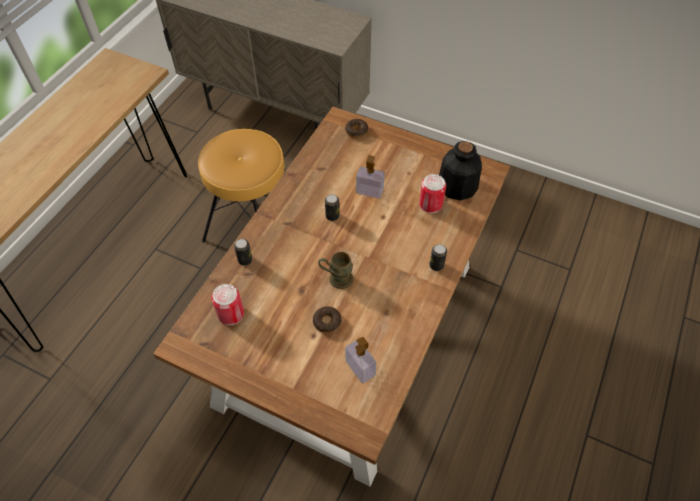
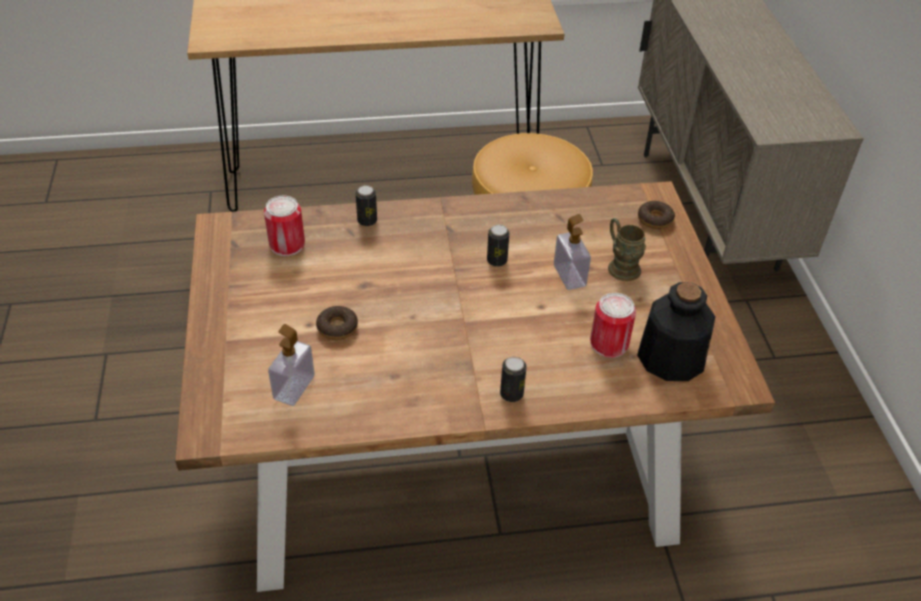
camera: 55 degrees right, 10 degrees down
brown mug [318,252,353,289] -> brown mug moved to [608,218,646,281]

